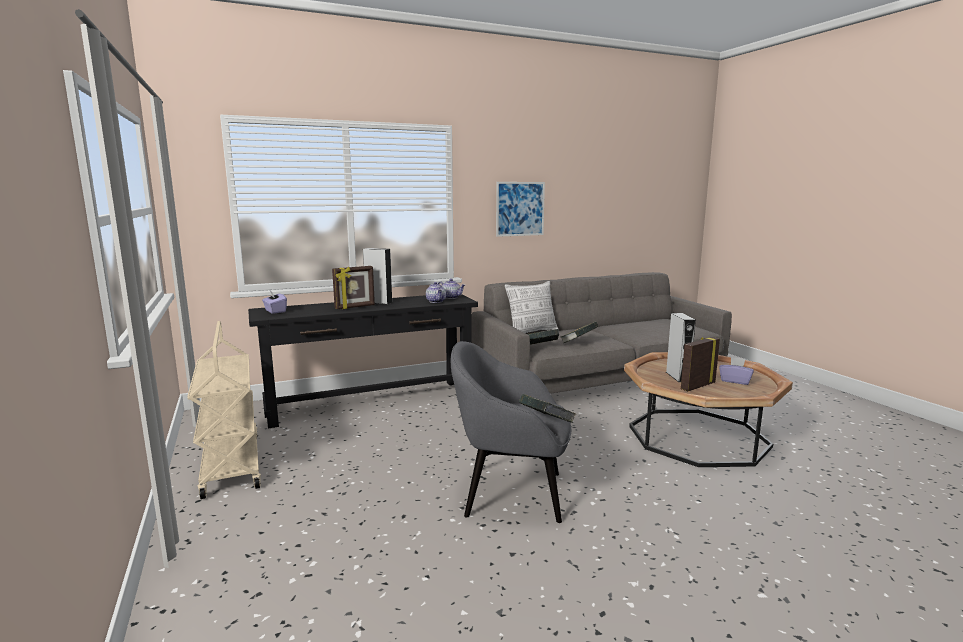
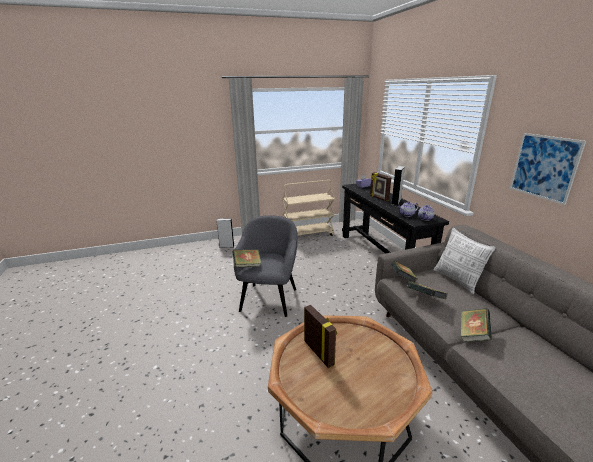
camera: 95 degrees right, 10 degrees up
grey speaker [666,313,696,382] -> grey speaker moved to [217,218,234,248]
purple tissue box [719,357,754,385] -> none
none -> book [461,308,492,342]

